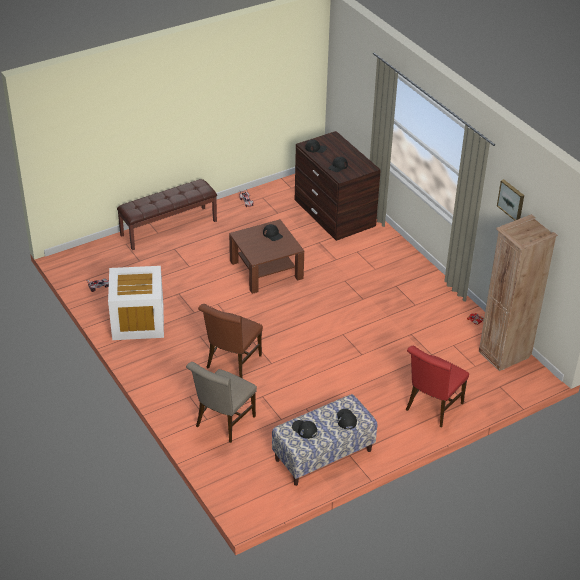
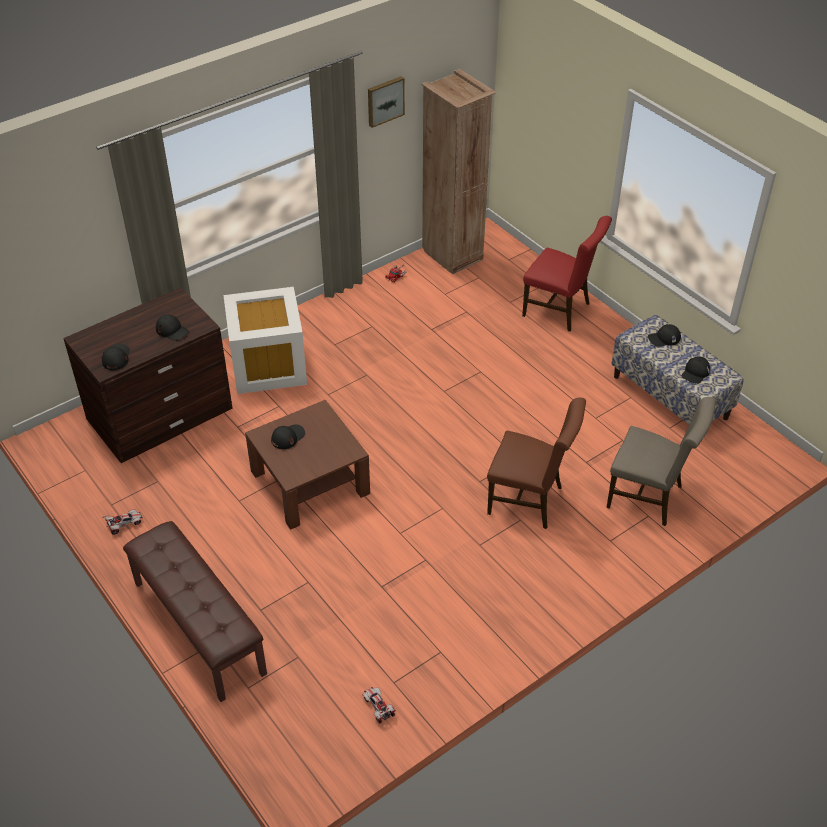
camera: 95 degrees left, 5 degrees up
white storage box [108,266,164,340] -> white storage box moved to [223,287,307,394]

